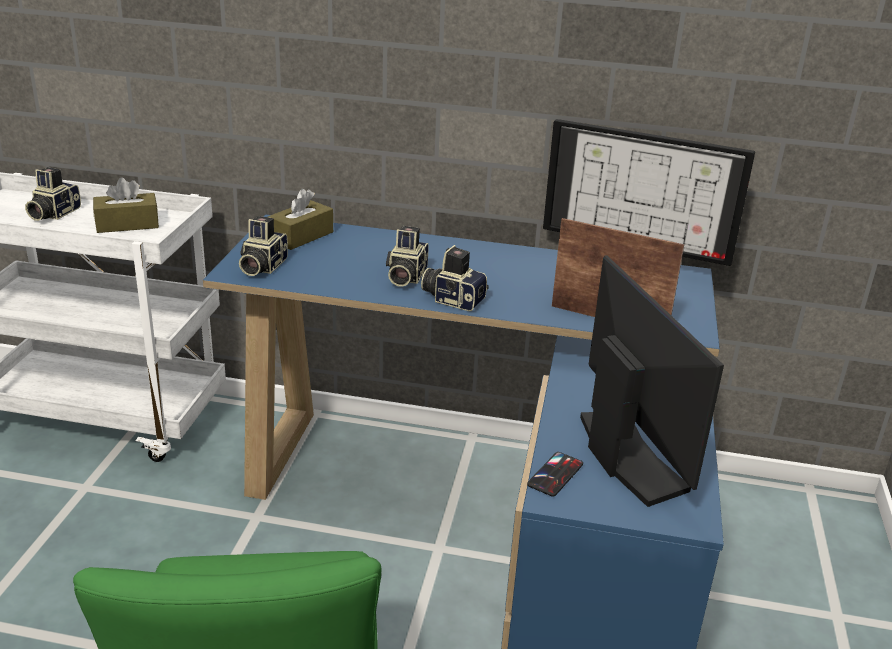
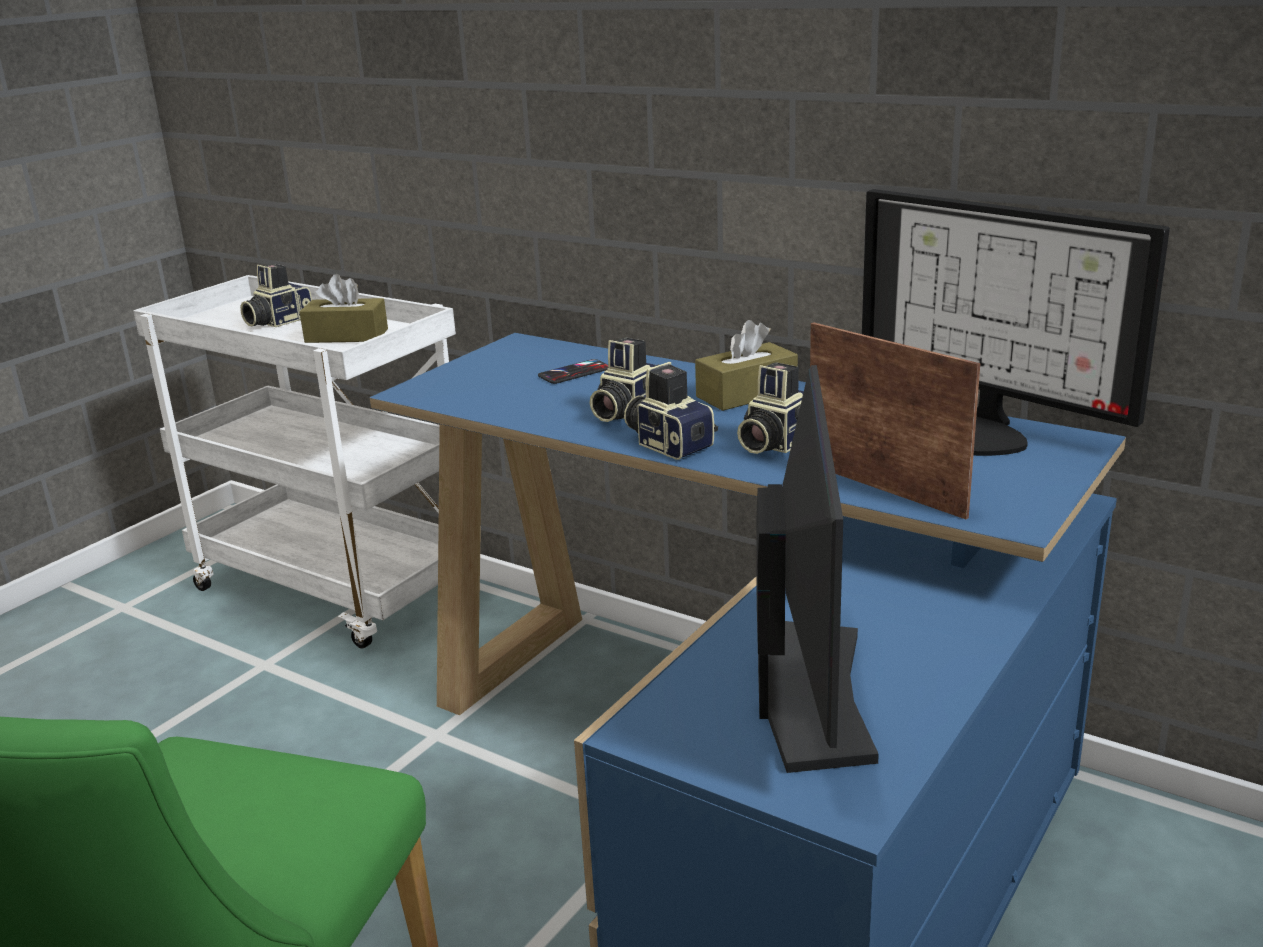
camera: 25 degrees right, 5 degrees down
camera [239,216,288,276] -> camera moved to [737,362,804,454]
brown tissue box [268,189,333,250] -> brown tissue box moved to [695,320,798,411]
phone [527,452,583,497] -> phone moved to [538,359,608,384]

